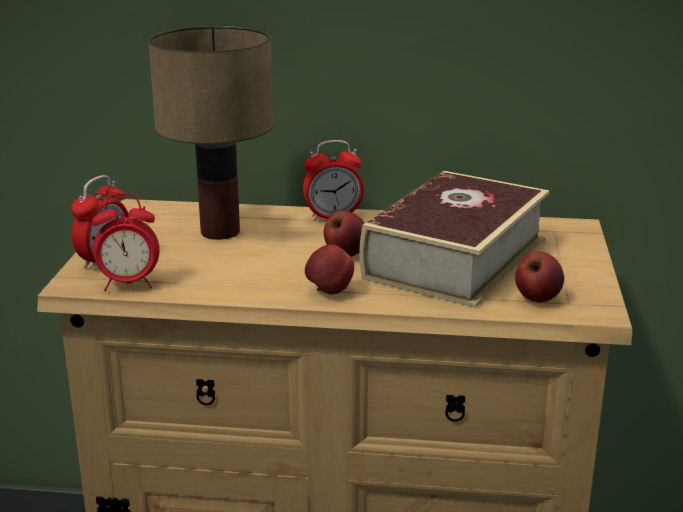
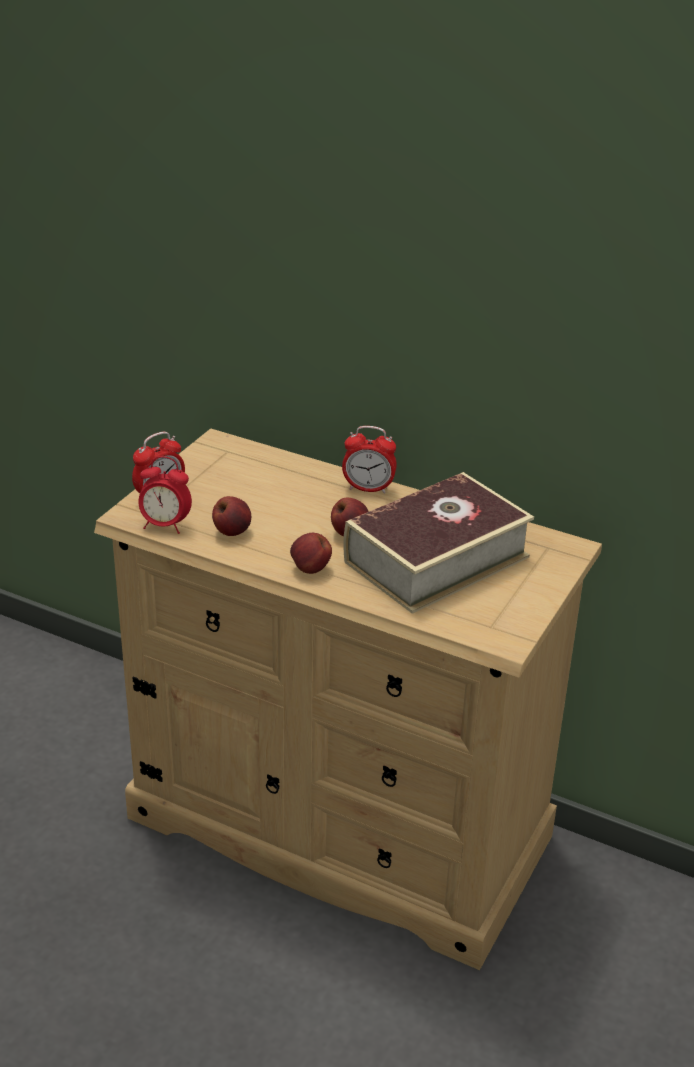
camera: 20 degrees right, 10 degrees up
table lamp [148,26,273,240] -> none
apple [515,251,564,302] -> apple moved to [212,496,251,536]

